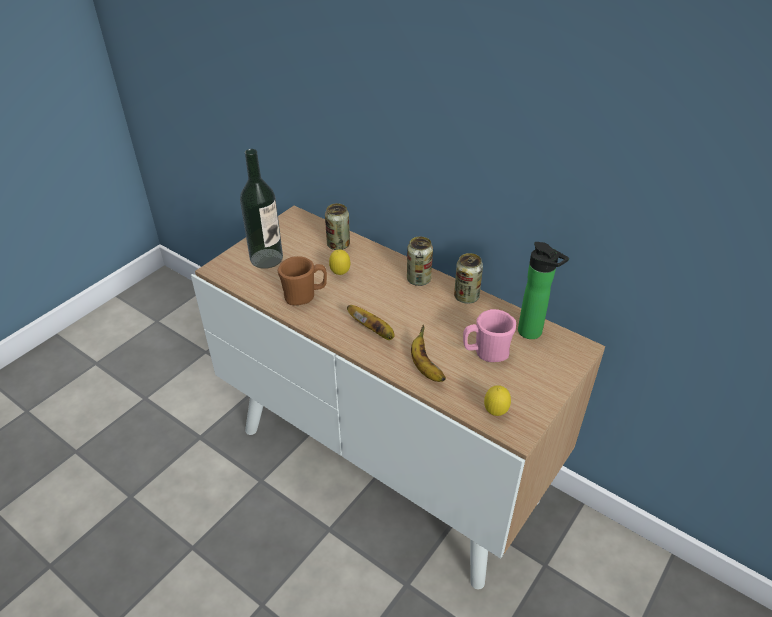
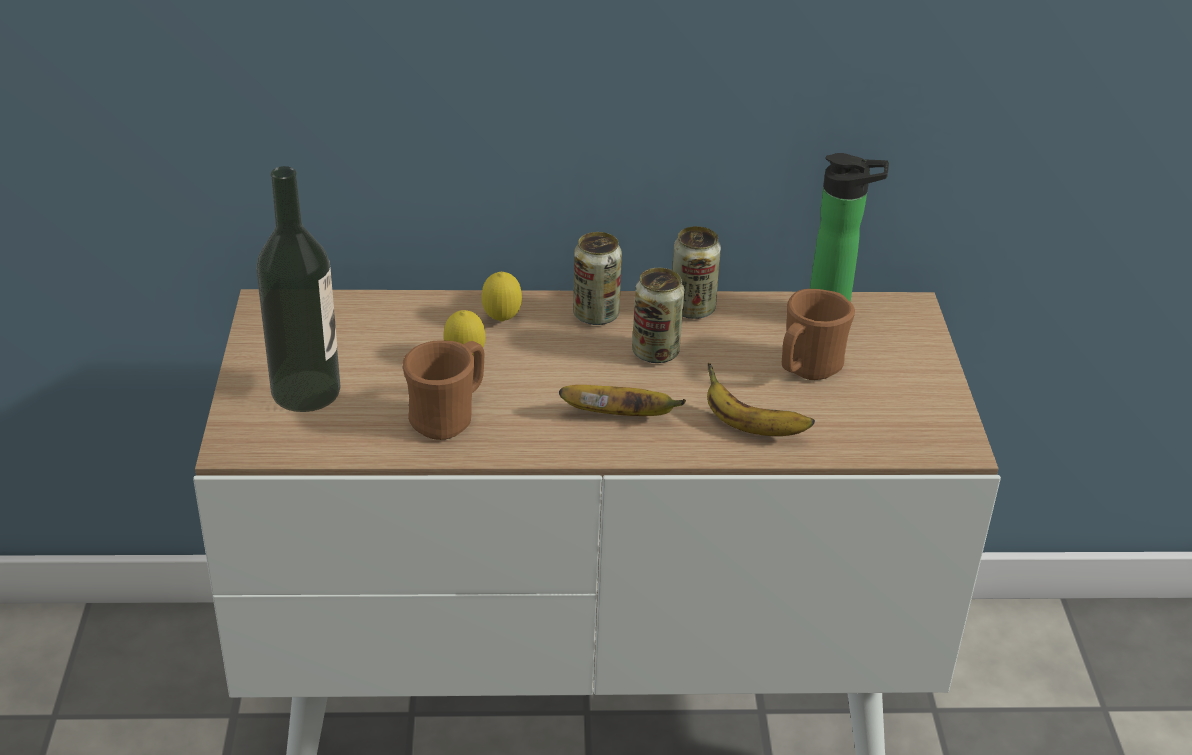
camera: 40 degrees left, 5 degrees down
can [325,203,350,250] -> can moved to [632,268,684,363]
pink mug [463,309,516,362] -> brown mug [782,289,855,380]
lemon [484,385,511,416] -> lemon moved to [481,272,522,322]

